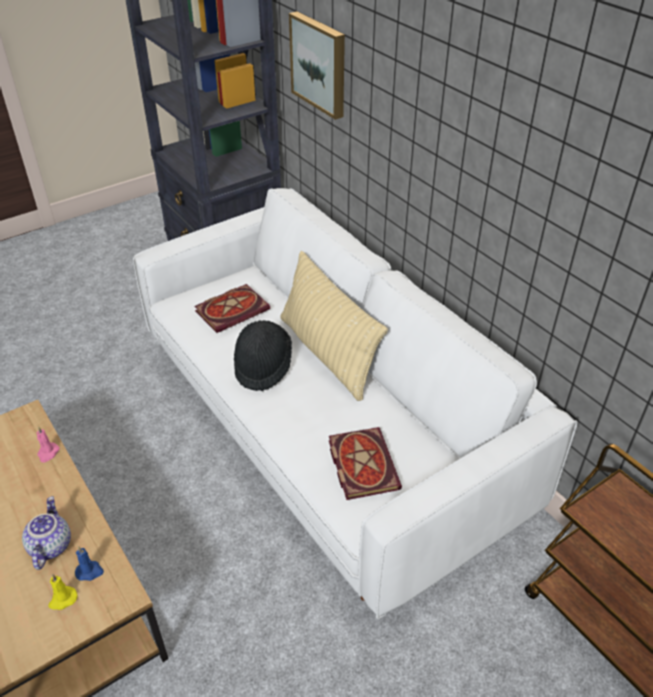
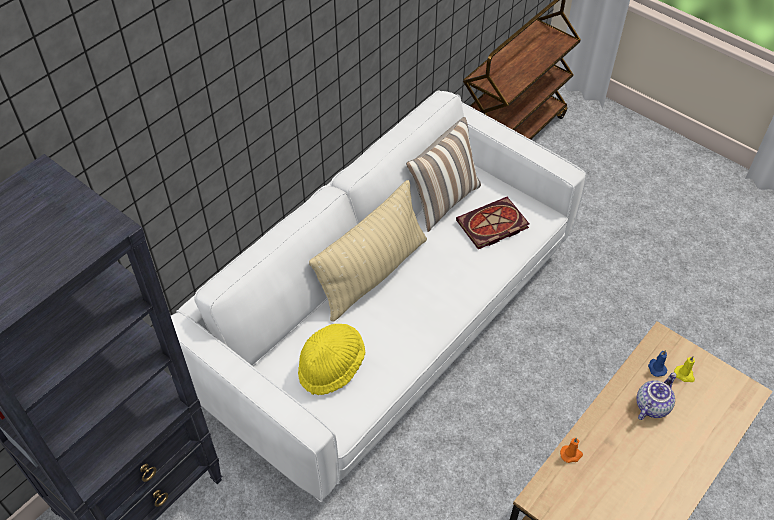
camera: 105 degrees left, 10 degrees up
teapot [22,496,71,570] -> teapot turned 150 degrees clockwise [636,373,677,420]
pink candle [36,427,60,463] -> orange candle [560,437,583,463]
book [194,284,270,333] -> yellow hat [298,324,365,395]
black hat [234,320,292,391] -> none
picture [289,11,345,120] -> none
none -> pillow [406,117,481,232]

